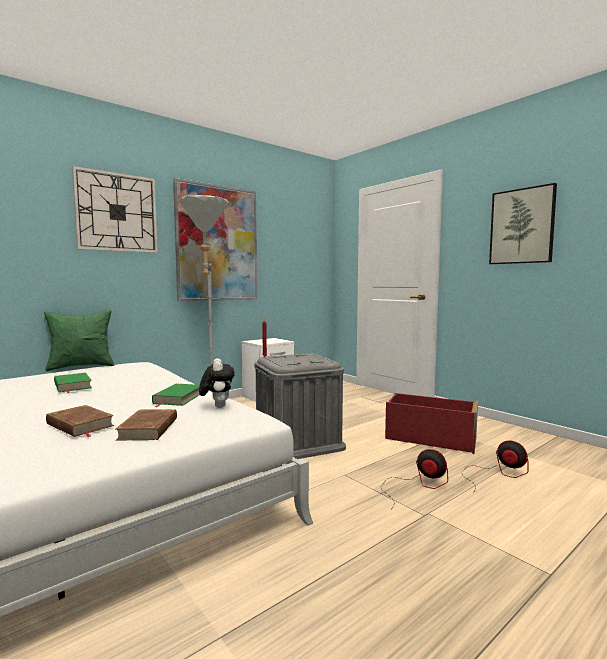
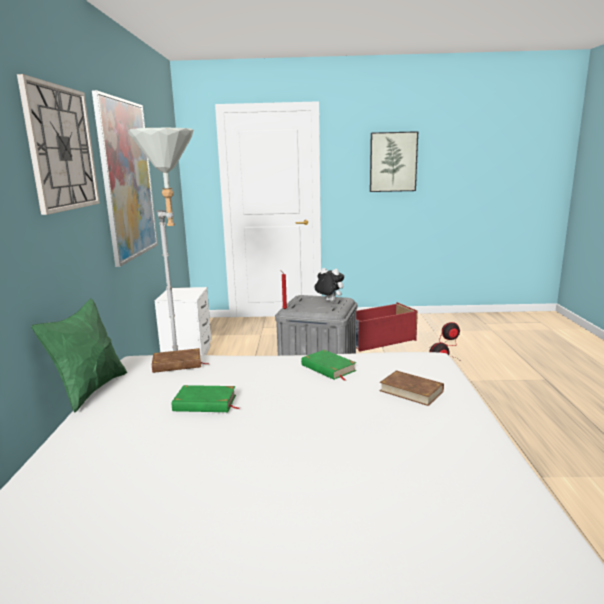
camera: 50 degrees left, 10 degrees up
brown book [46,405,114,437] -> brown book moved to [152,348,209,373]
plush toy [199,358,235,408] -> plush toy moved to [314,268,344,302]

